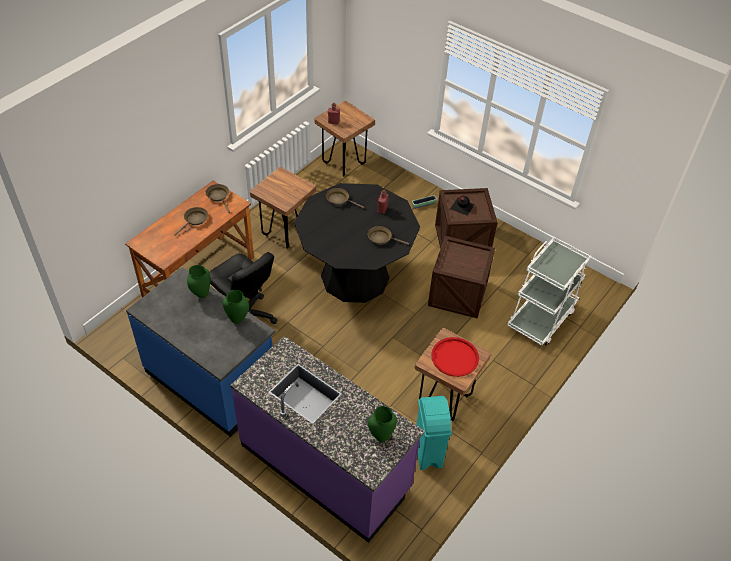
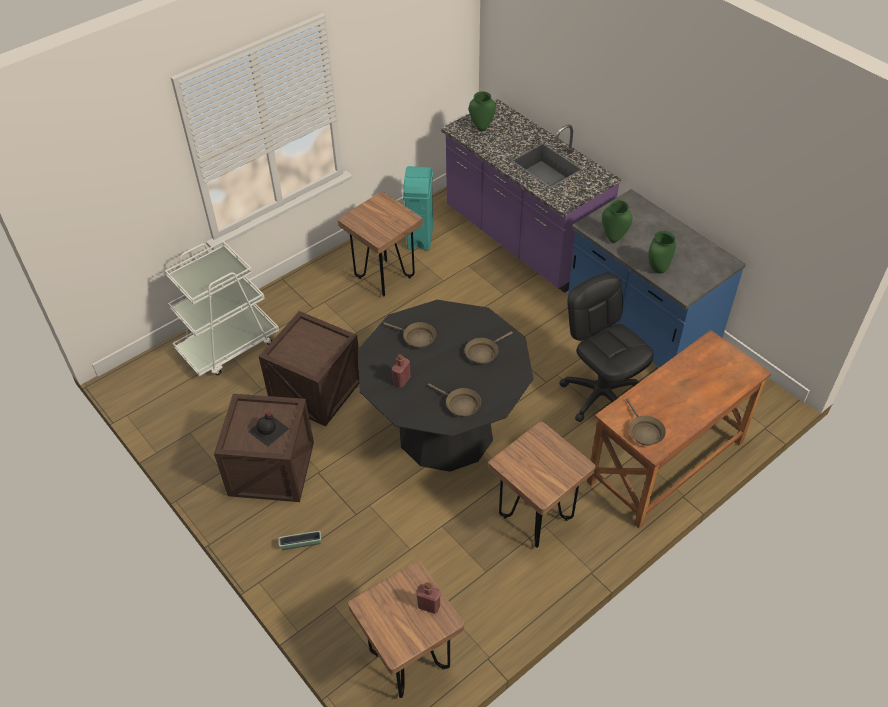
camera: 165 degrees left, 0 degrees up
brown frying pan [174,207,208,236] -> brown frying pan moved to [465,331,513,364]
red tray [431,337,479,377] -> none

